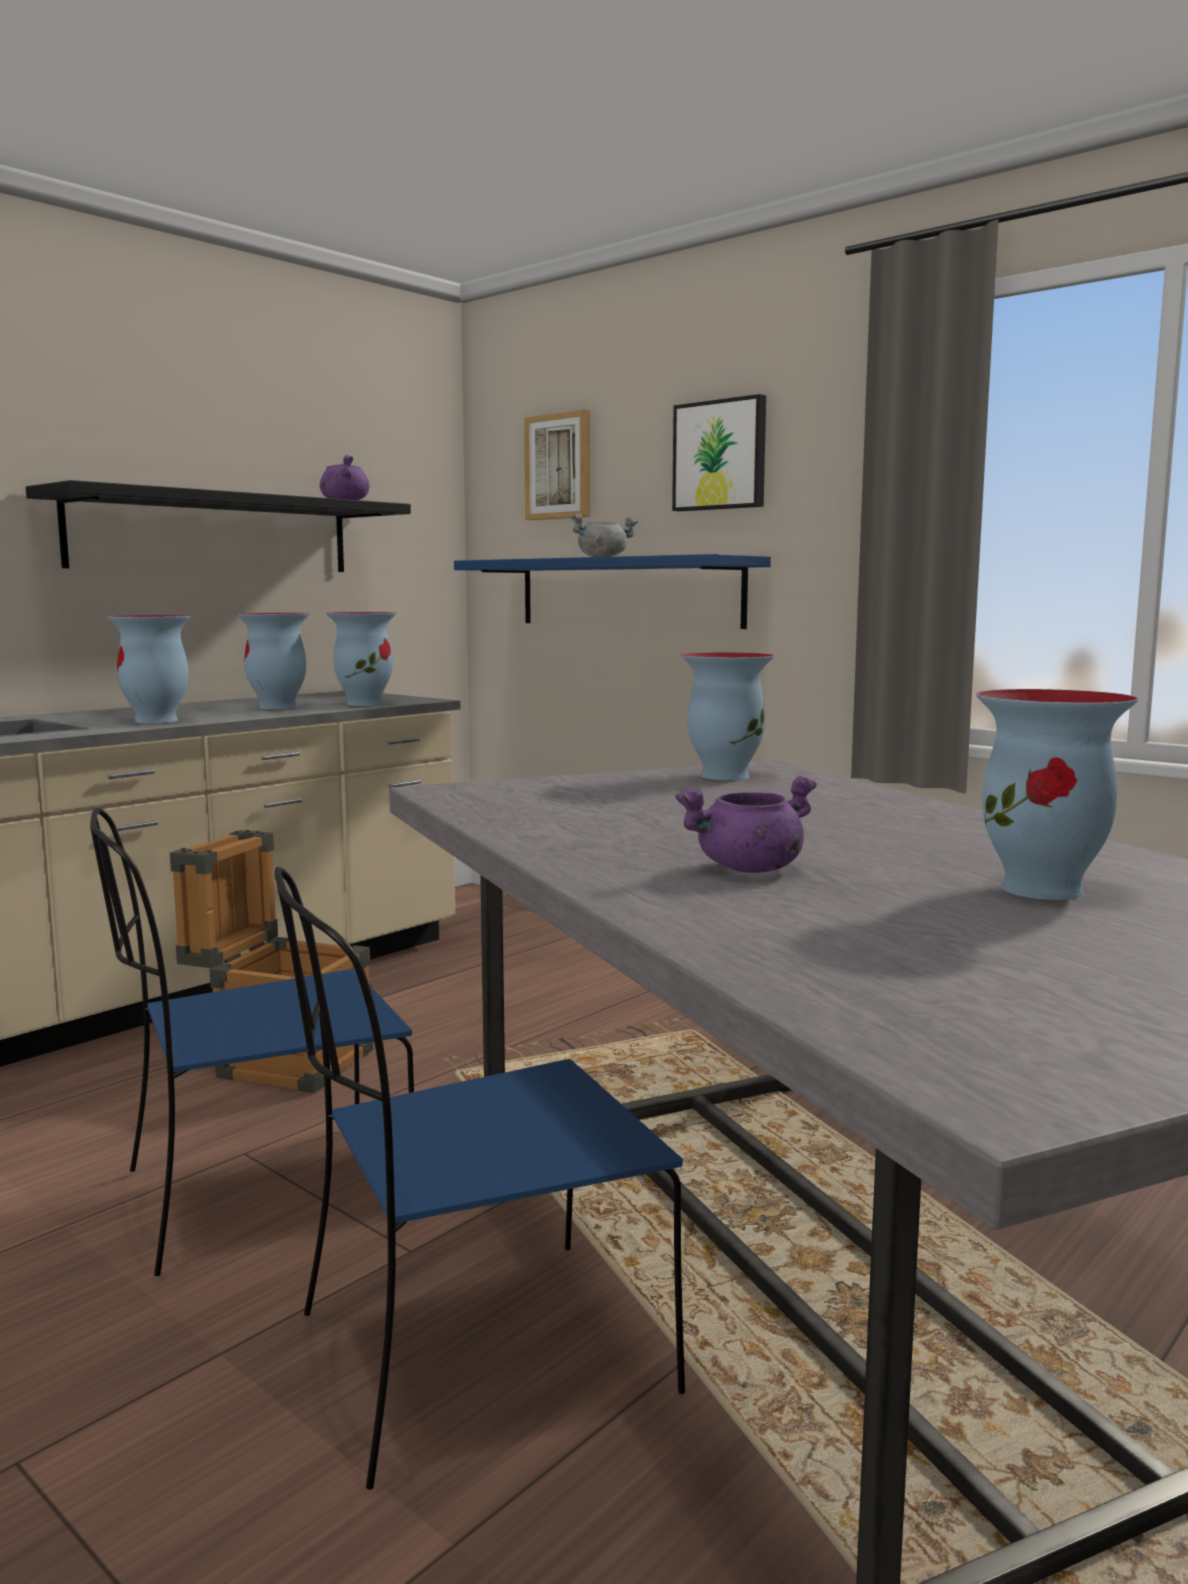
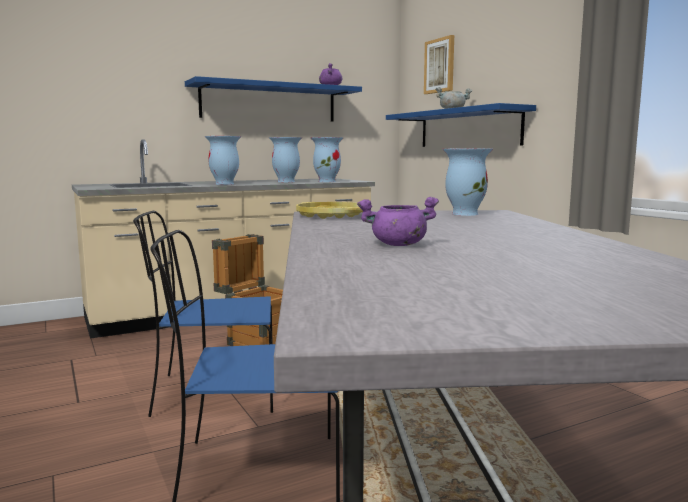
camera: 20 degrees right, 0 degrees up
black shelf [26,480,411,572] -> blue shelf [185,76,362,121]
picture [672,394,766,511] -> none
vase [976,689,1139,900] -> none
none -> yellow tray [296,202,363,219]

